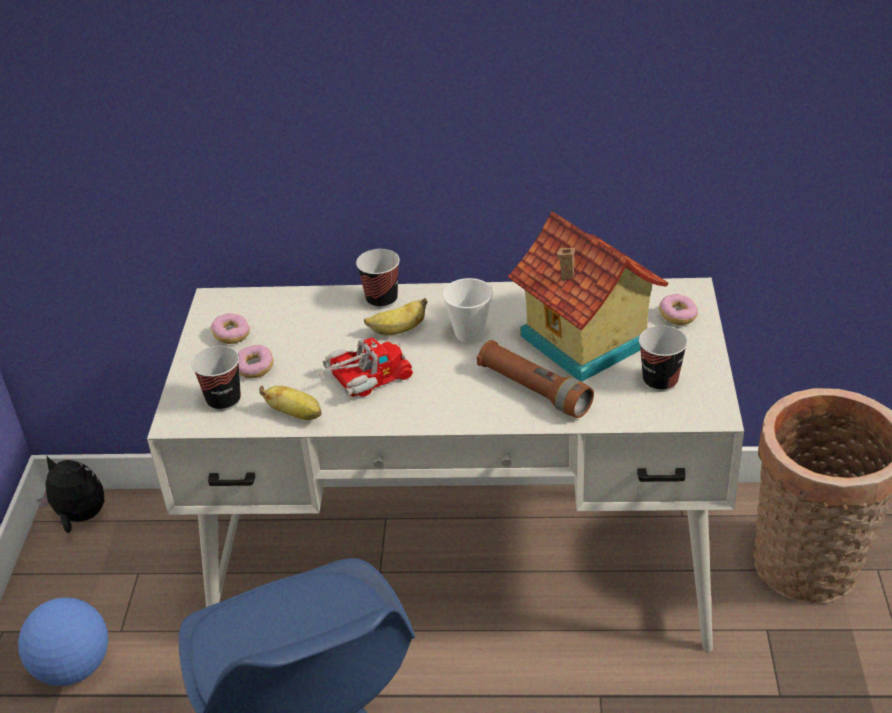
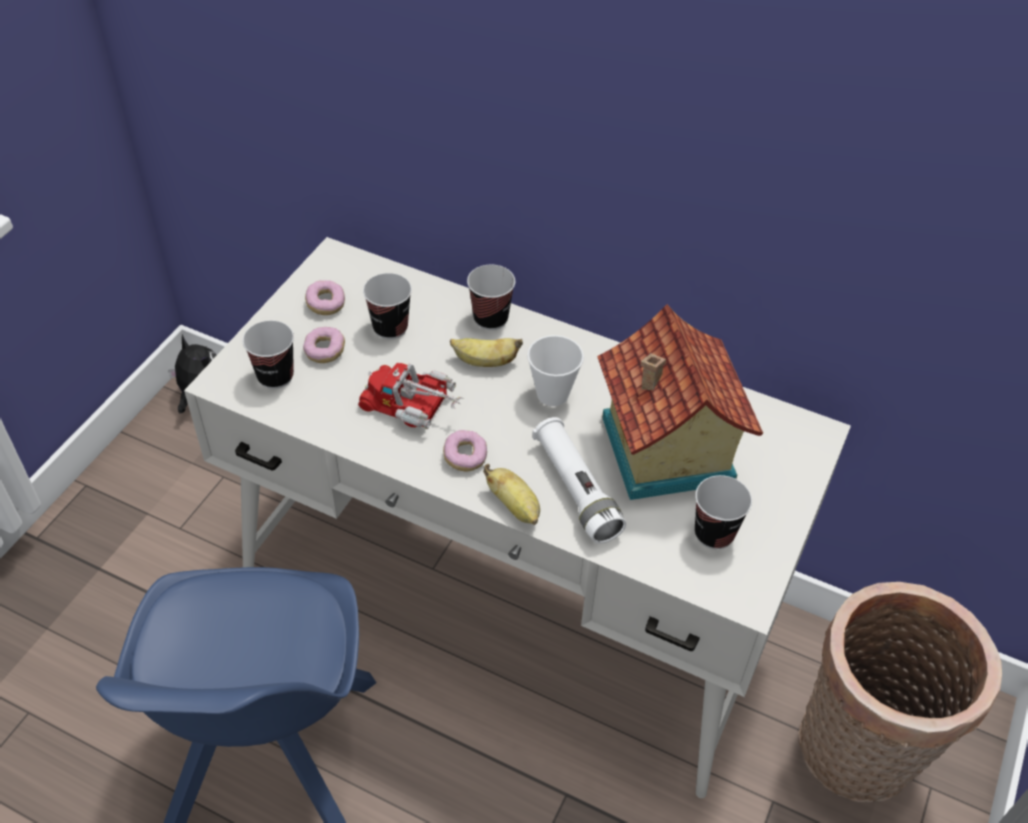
camera: 20 degrees right, 10 degrees up
football [18,597,108,686] -> none
banana [259,385,322,420] -> banana moved to [483,464,540,525]
toy truck [313,338,413,397] -> toy truck turned 150 degrees counterclockwise [358,363,464,429]
brown flashlight [477,340,594,418] -> white flashlight [532,417,626,544]
donut [659,294,698,325] -> donut moved to [443,430,487,471]
none -> cup [363,273,412,339]

